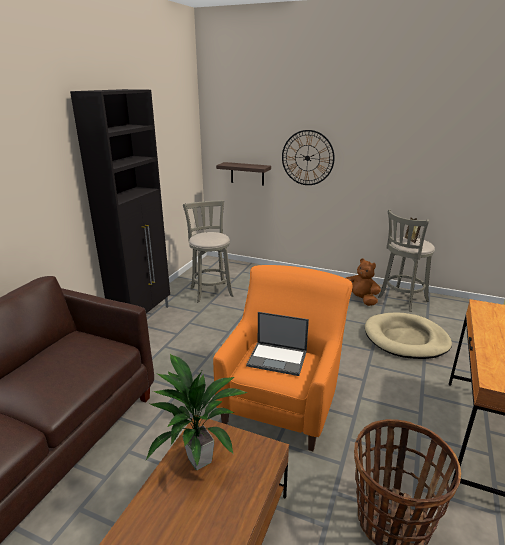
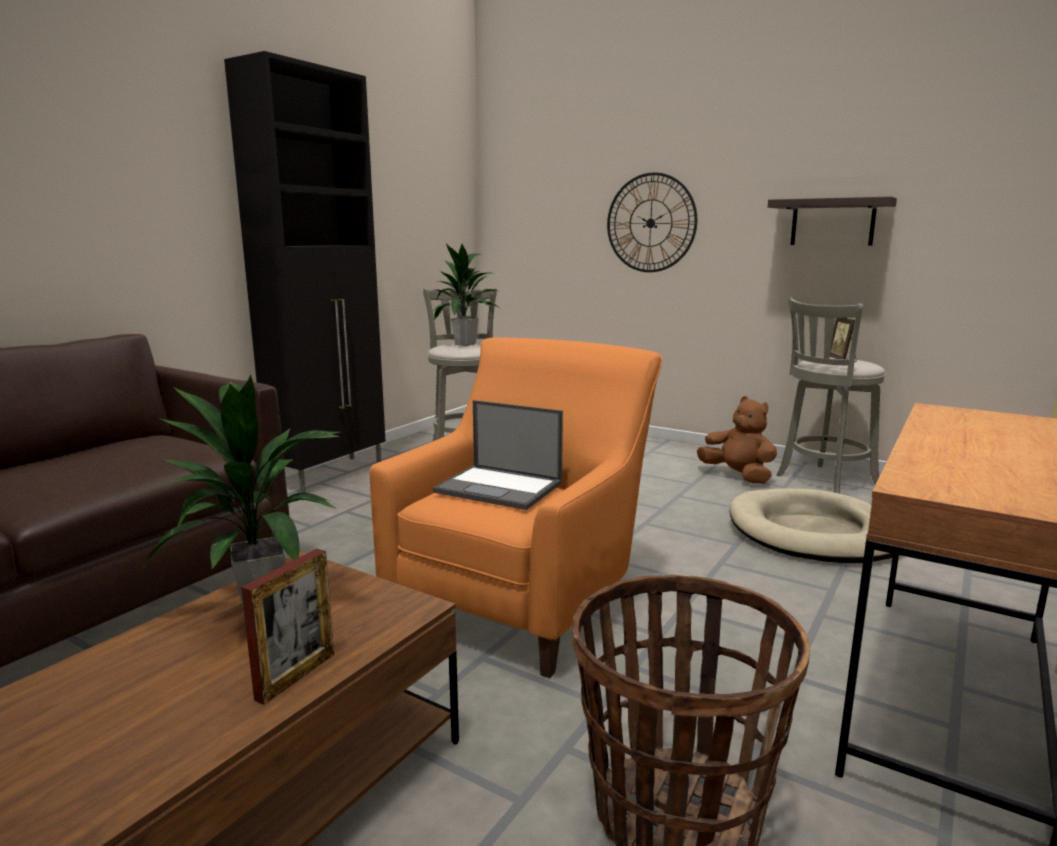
camera: 10 degrees right, 10 degrees down
shelf [216,162,271,186] -> shelf moved to [768,196,897,246]
none -> picture frame [241,548,334,705]
none -> potted plant [433,244,501,346]

